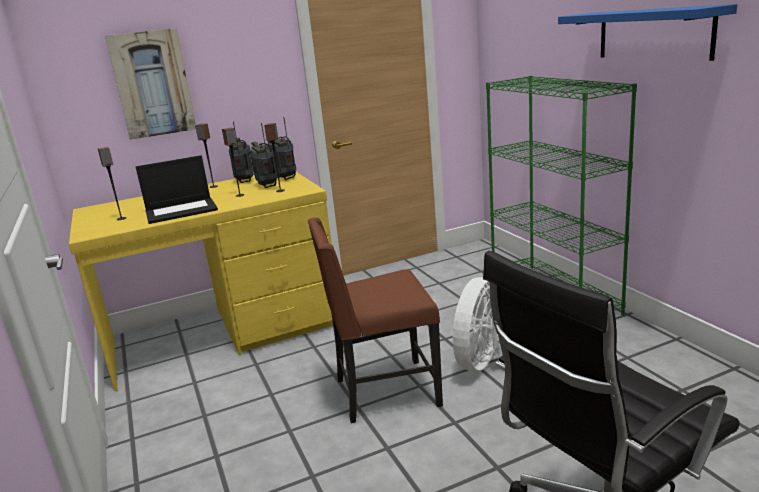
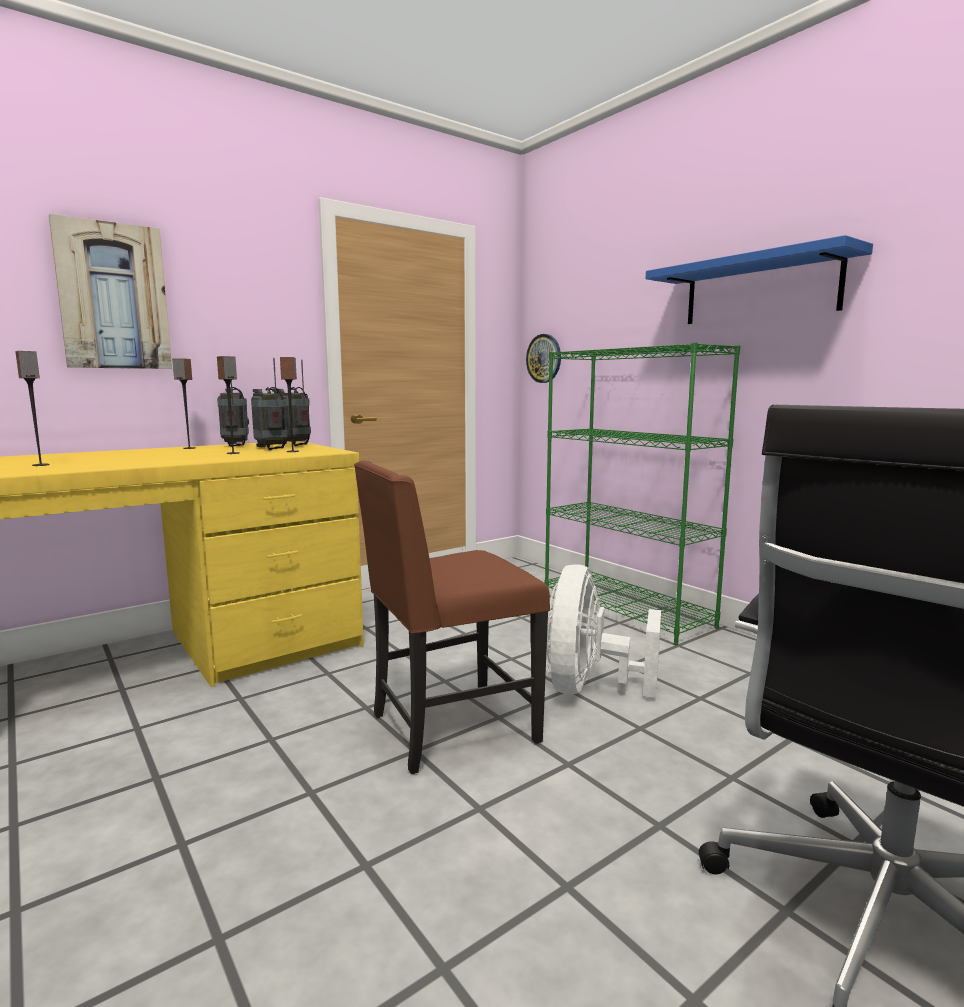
camera: 15 degrees left, 10 degrees down
laptop [136,155,218,224] -> none
none -> wall clock [526,334,561,383]

